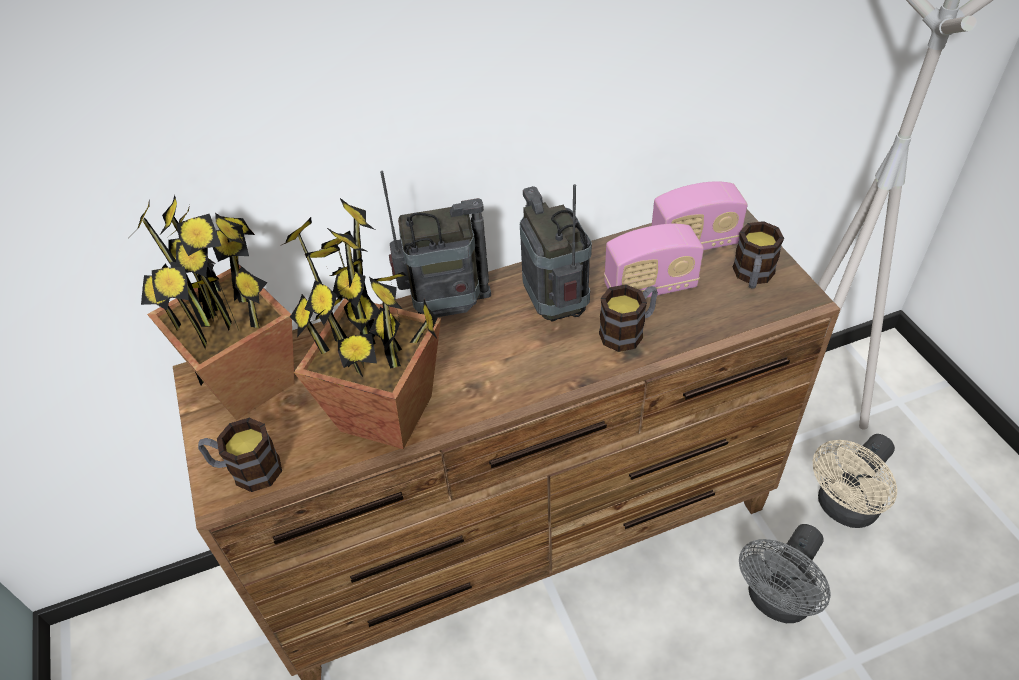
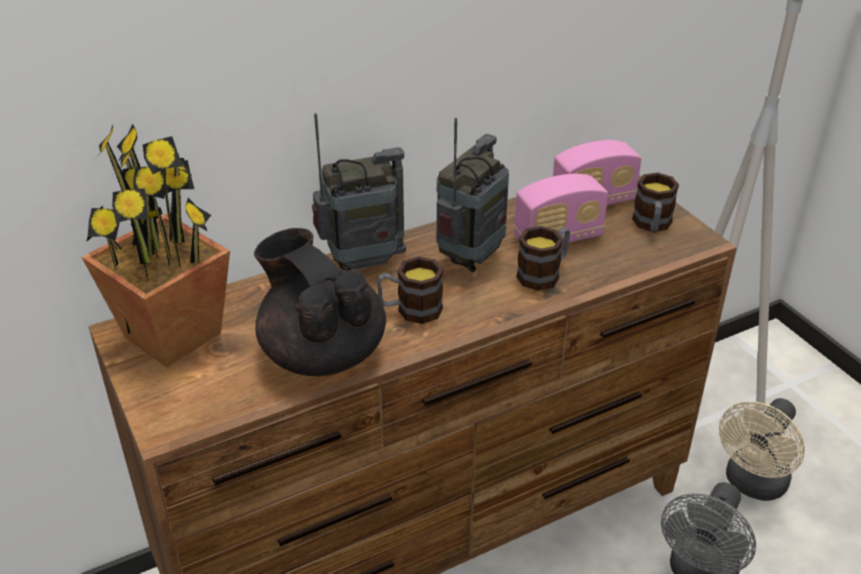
camera: 10 degrees left, 10 degrees down
mug [198,418,282,492] -> mug moved to [377,256,443,324]
potted plant [280,198,441,449] -> black teapot [254,228,386,376]
radio [520,184,592,322] -> radio turned 60 degrees clockwise [437,118,509,272]

